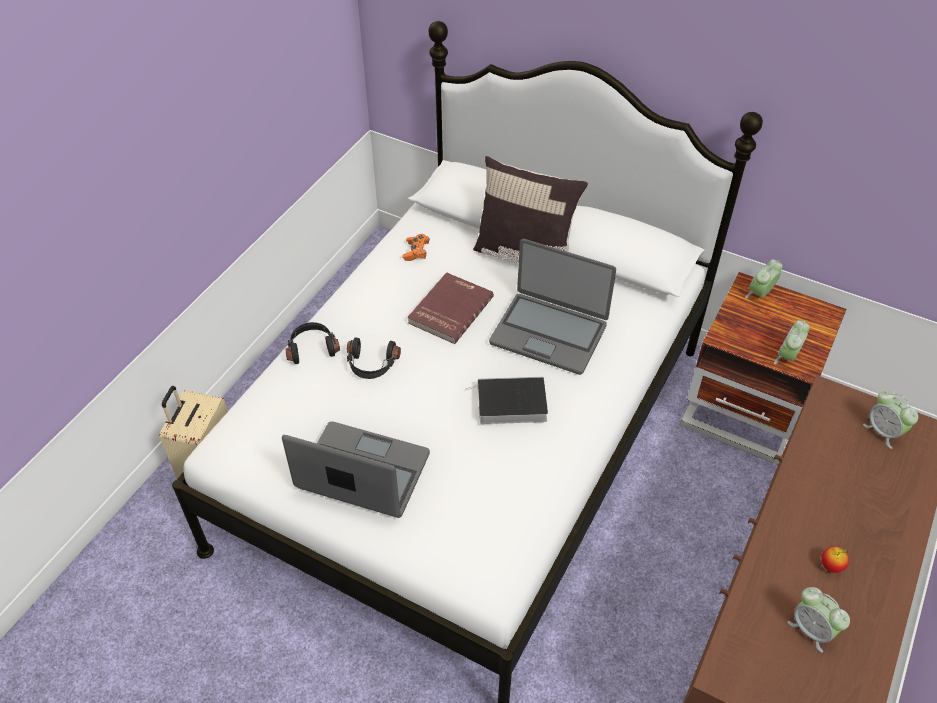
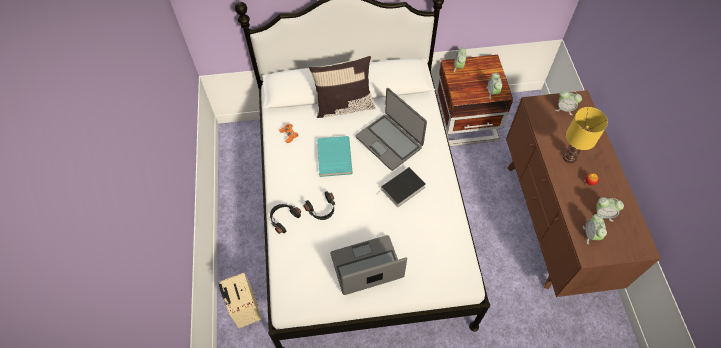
camera: 35 degrees left, 10 degrees up
red book [407,272,494,344] -> turquoise book [317,136,353,177]
laptop [489,239,616,375] -> laptop turned 60 degrees clockwise [356,88,427,171]
none -> yellow table lamp [563,107,608,163]
none -> alarm clock [583,214,607,244]

